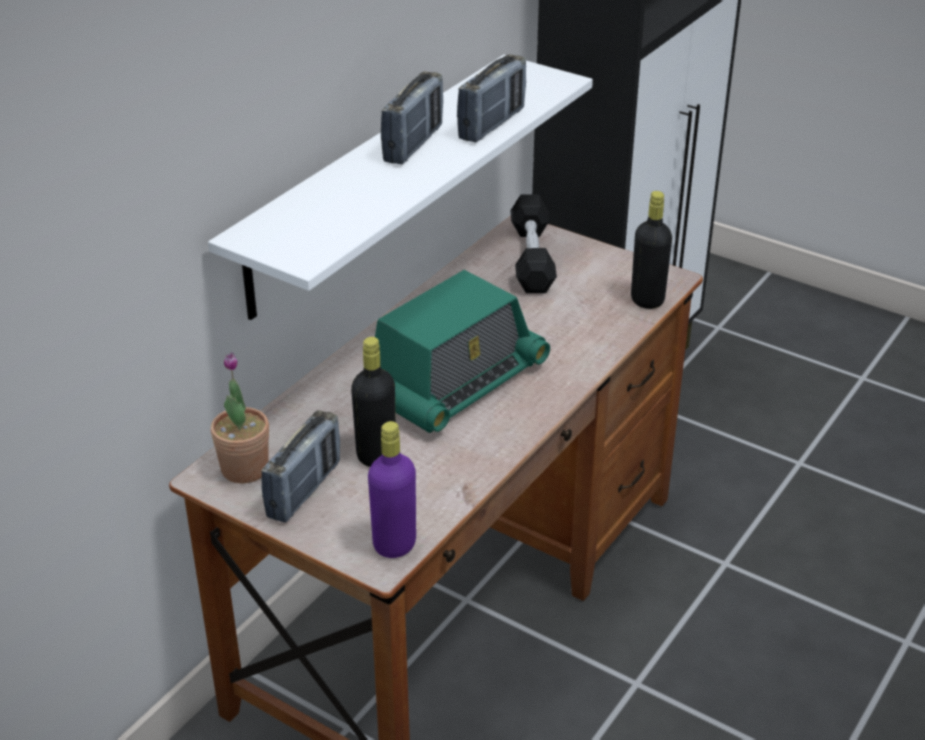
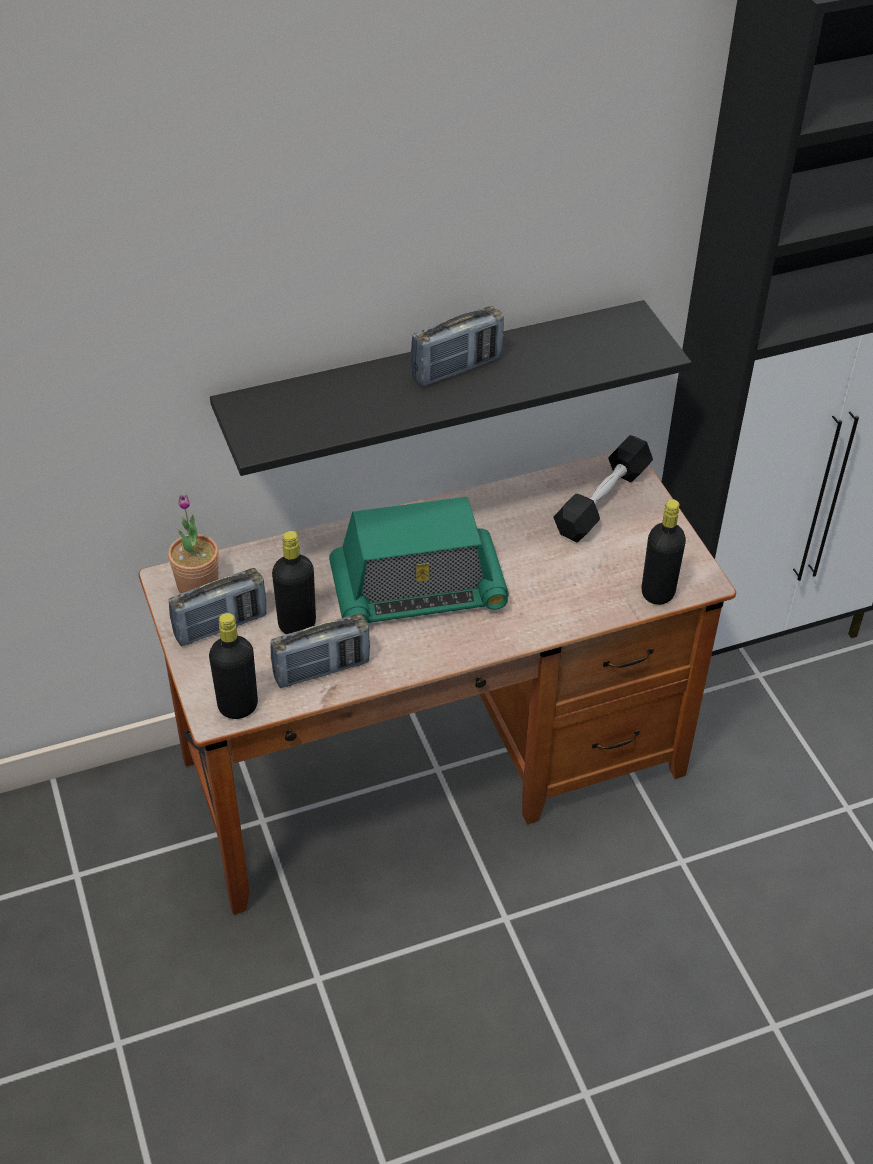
camera: 35 degrees right, 10 degrees up
white shelf [208,55,593,320] -> black shelf [210,300,692,476]
purple bottle [368,421,416,558] -> black bottle [209,613,258,719]
radio [457,54,526,142] -> radio moved to [271,614,370,688]

